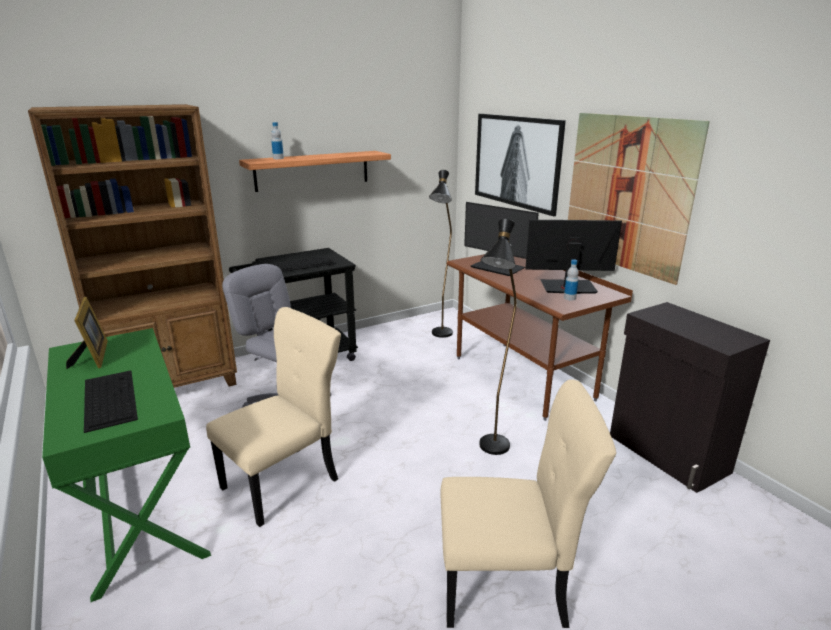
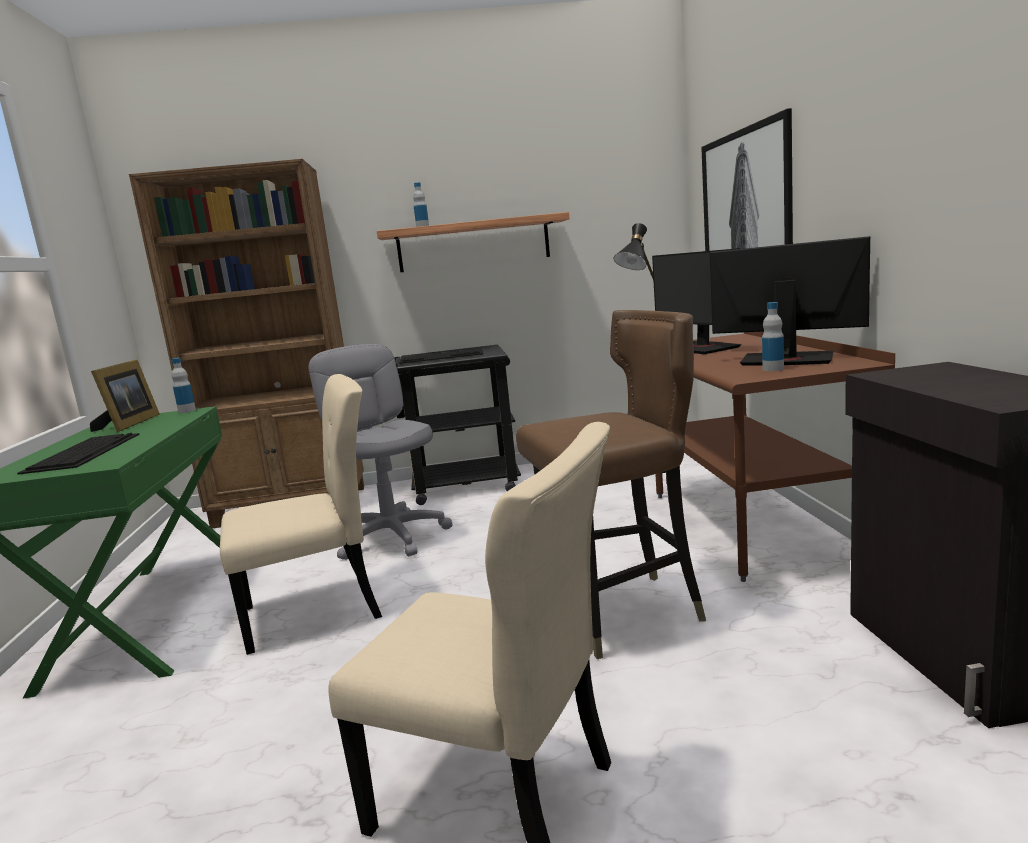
camera: 25 degrees right, 10 degrees down
black floor lamp [480,219,517,455] -> brown chair [516,310,706,659]
picture [568,113,710,285] -> none
none -> bottle [171,358,196,413]

